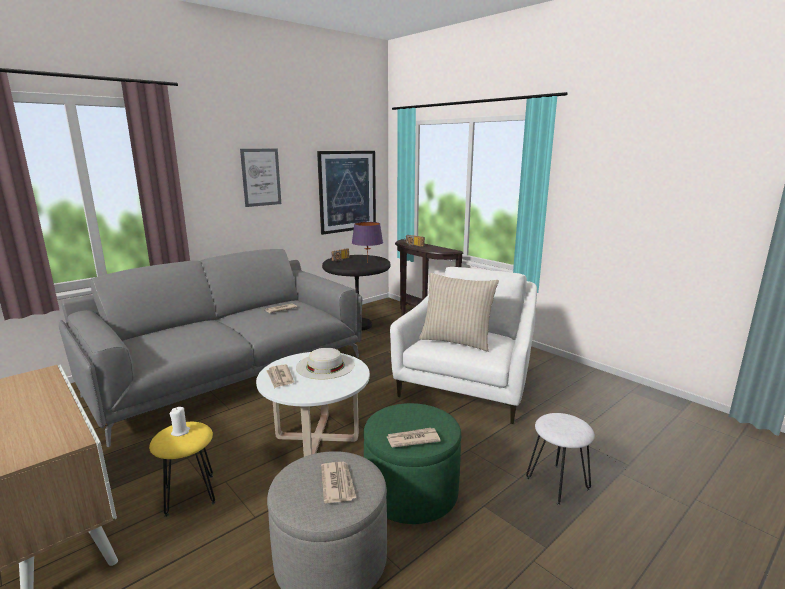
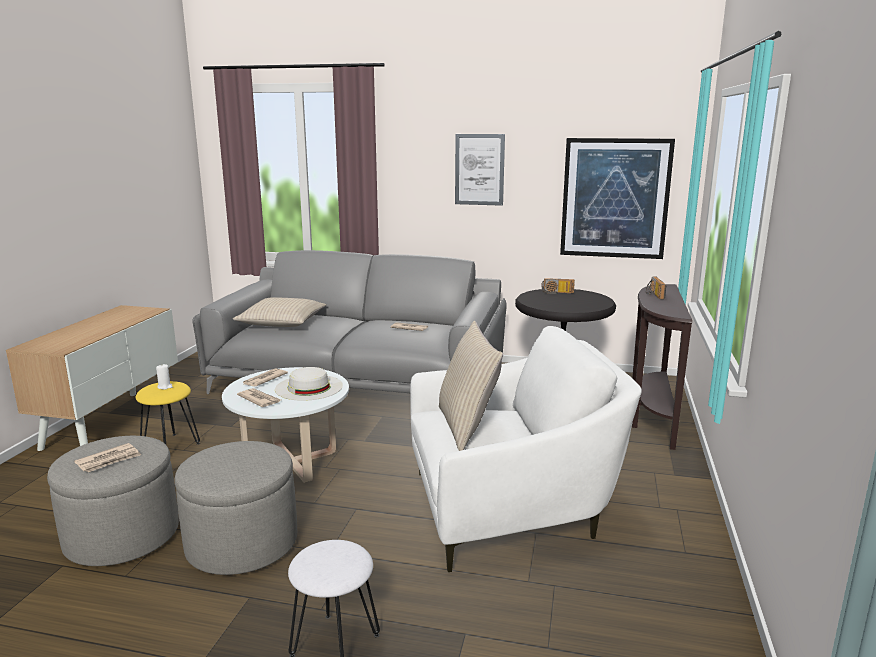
camera: 55 degrees right, 0 degrees up
purple table lamp [352,222,383,260] -> none
green ottoman [363,403,461,524] -> grey ottoman [175,441,297,575]
newspaper [387,428,441,448] -> newspaper moved to [237,388,281,407]
none -> beige pillow [233,297,327,327]

